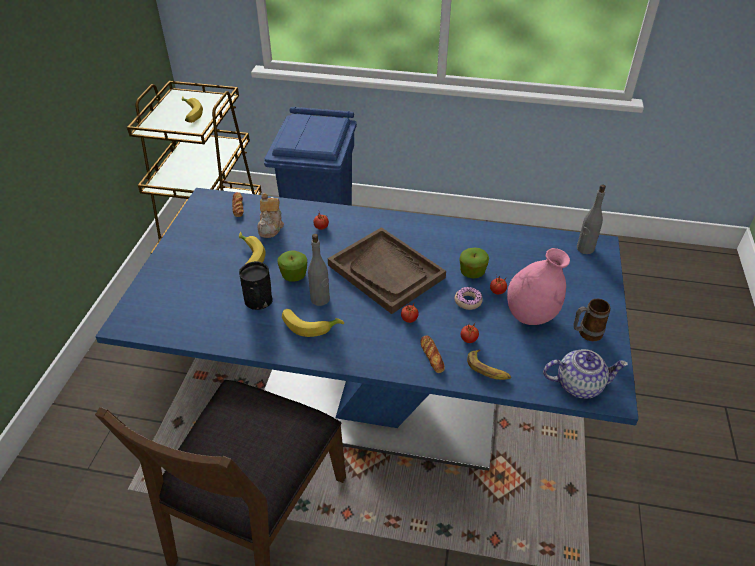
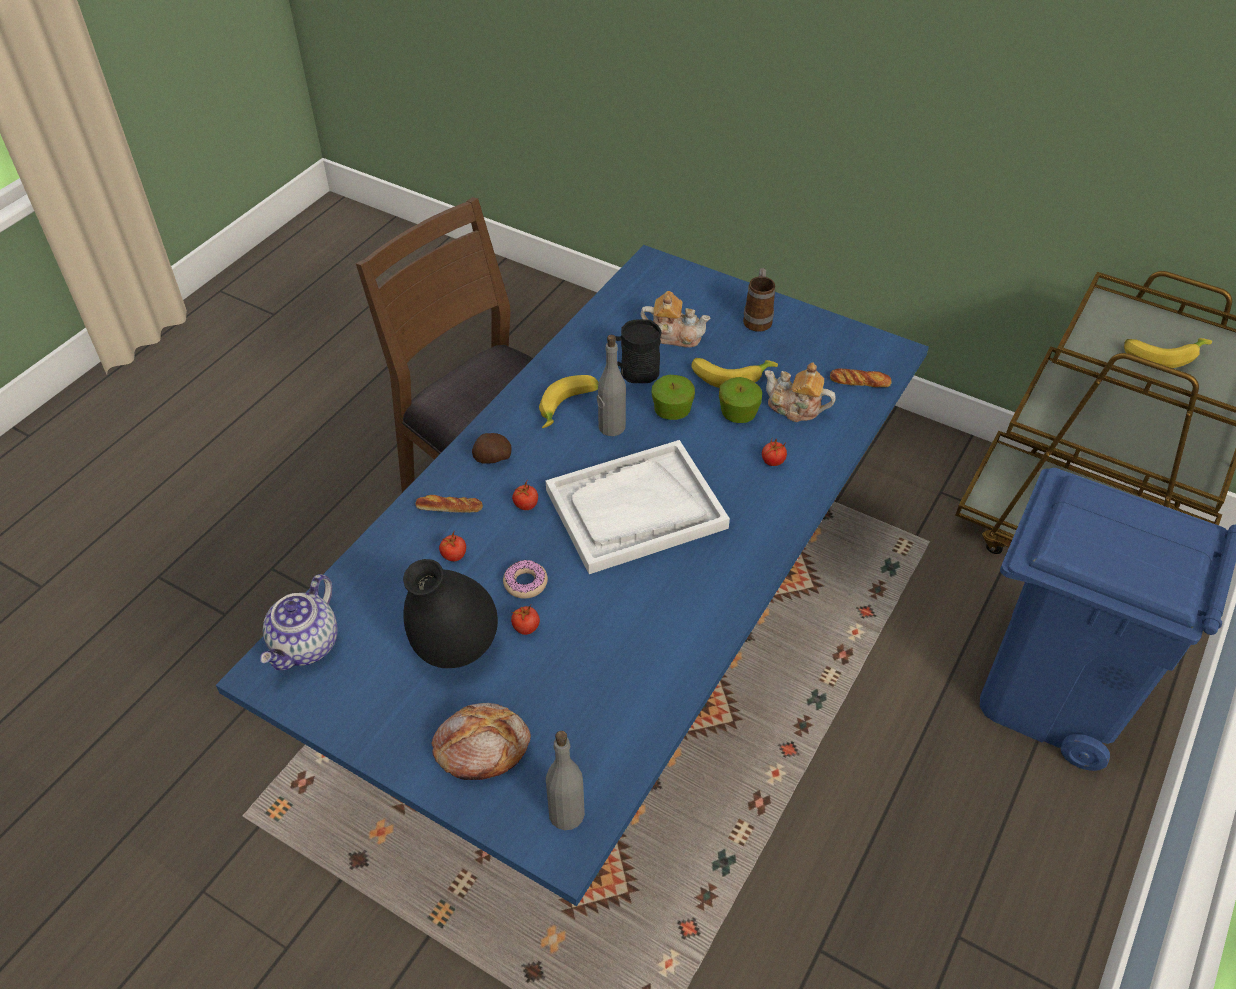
camera: 110 degrees right, 5 degrees up
brown tray [328,227,446,314] -> white tray [546,440,730,574]
apple [459,248,489,279] -> apple moved to [719,377,762,423]
banana [467,349,511,380] -> none
pink vase [507,248,570,325] -> black vase [403,559,498,668]
mug [573,299,610,341] -> mug moved to [743,268,775,332]
none -> bread [432,703,531,780]
none -> potato [472,433,511,464]
none -> teapot [641,291,711,348]

